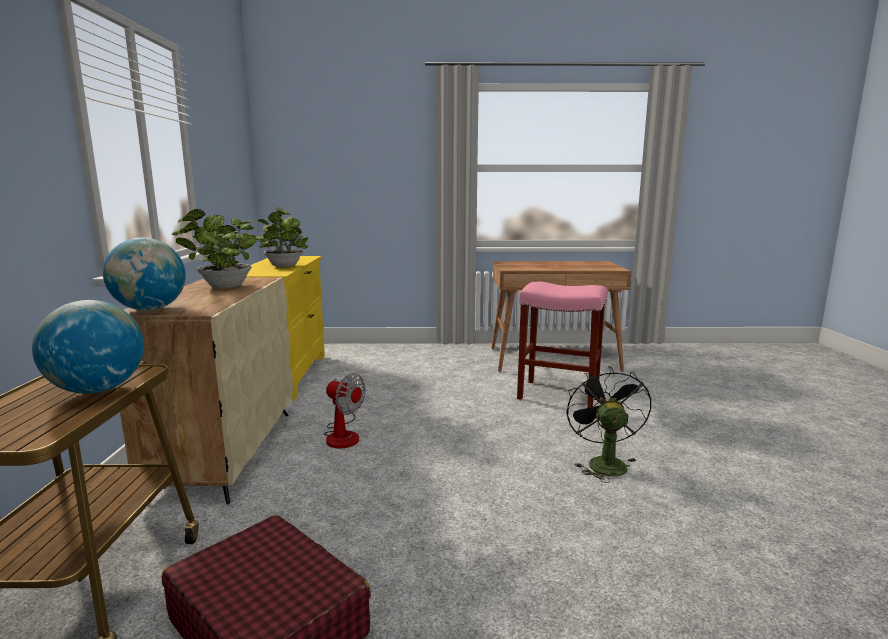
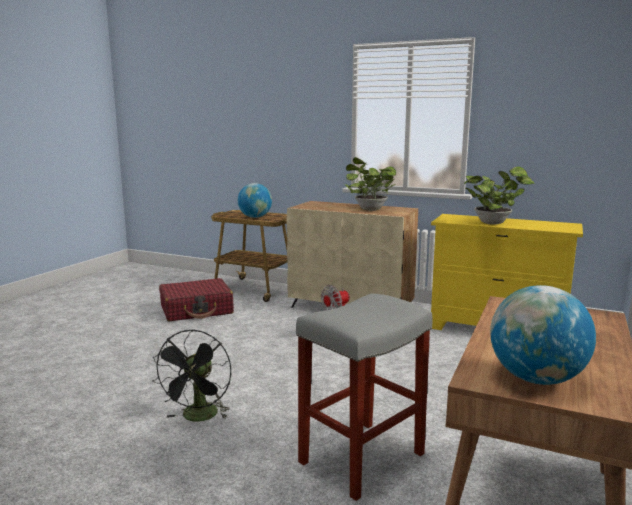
camera: 115 degrees right, 0 degrees up
globe [103,238,186,311] -> globe moved to [490,285,596,385]
pink stool [517,281,607,408] -> grey stool [296,293,433,501]
black fan [566,366,651,483] -> black fan turned 75 degrees clockwise [153,329,231,422]

